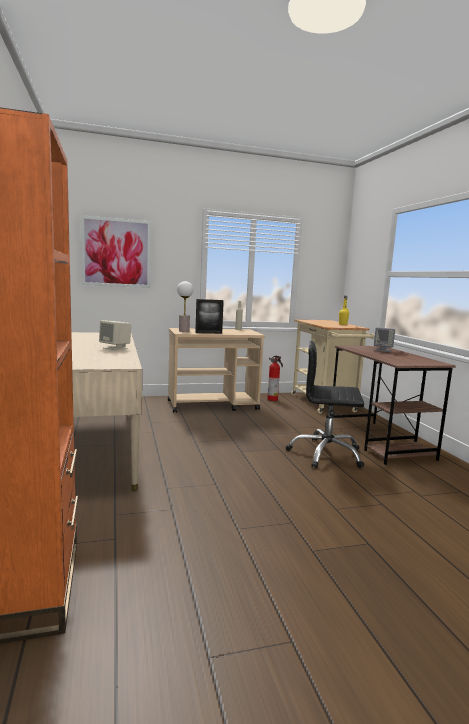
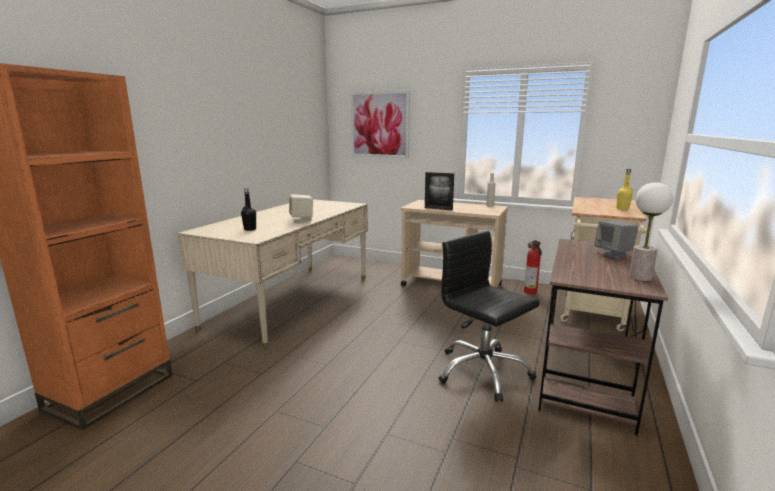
camera: 40 degrees right, 5 degrees up
table lamp [177,281,193,332] -> table lamp moved to [629,182,673,281]
none -> black bottle [241,188,256,231]

